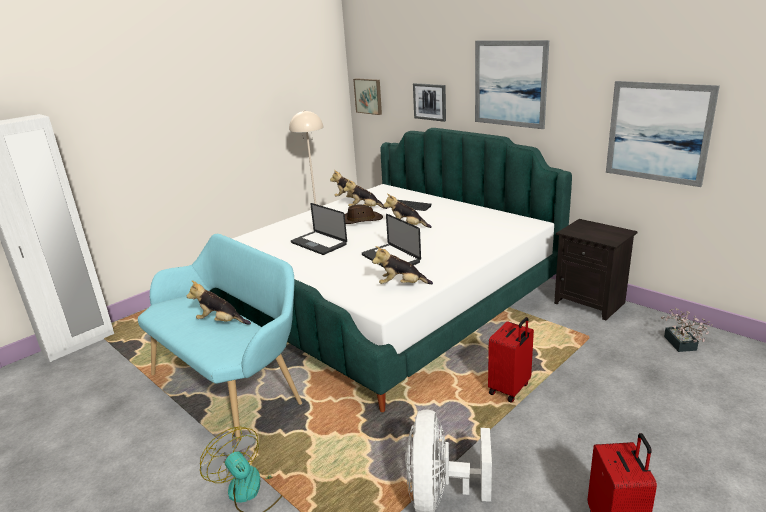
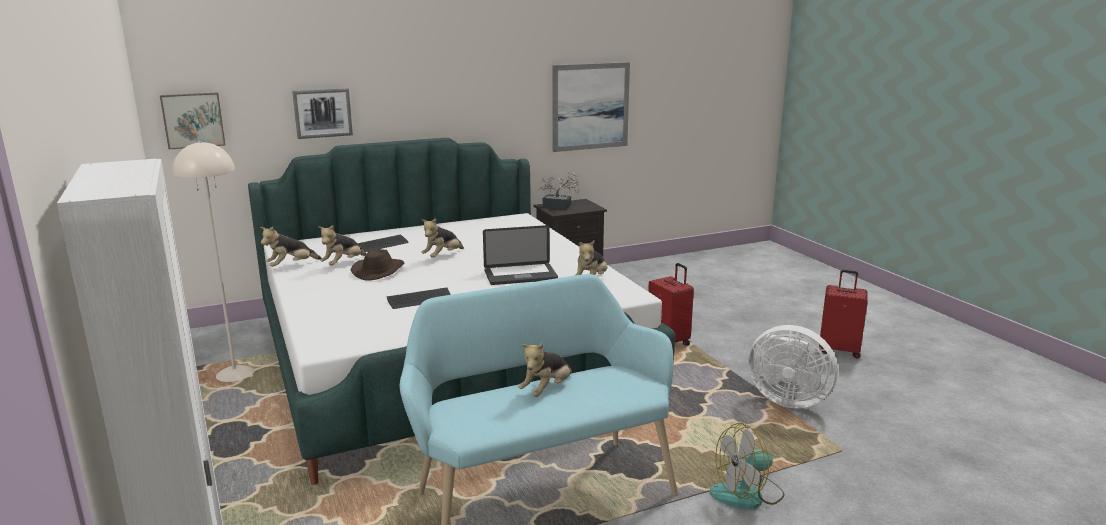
camera: 70 degrees left, 5 degrees down
laptop [291,203,347,255] -> keyboard [387,287,451,309]
picture [475,40,549,129] -> none
potted plant [661,308,713,352] -> potted plant moved to [538,173,580,209]

